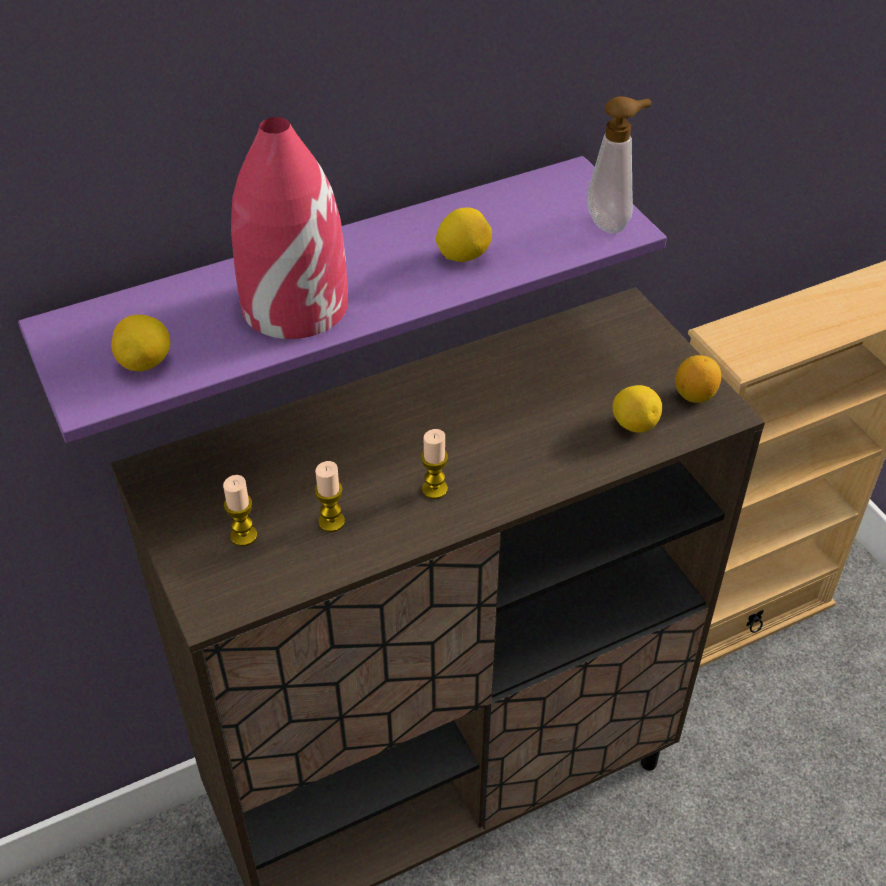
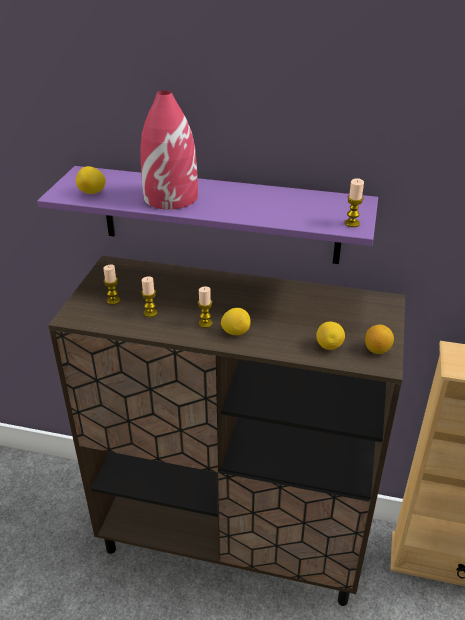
camera: 40 degrees right, 10 degrees down
lemon [436,207,492,262] -> lemon moved to [221,308,251,335]
soap dispenser [587,96,652,233] -> candle [345,178,364,227]

